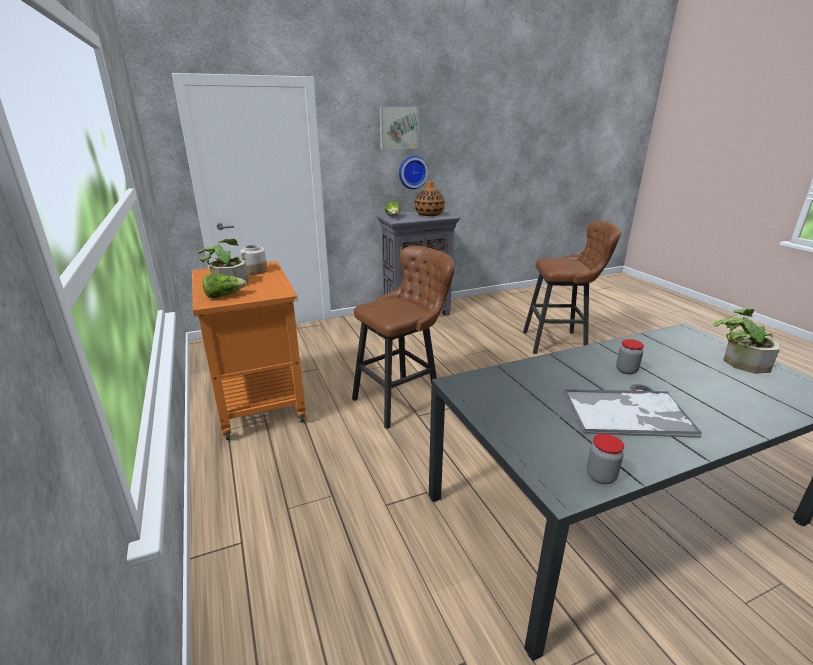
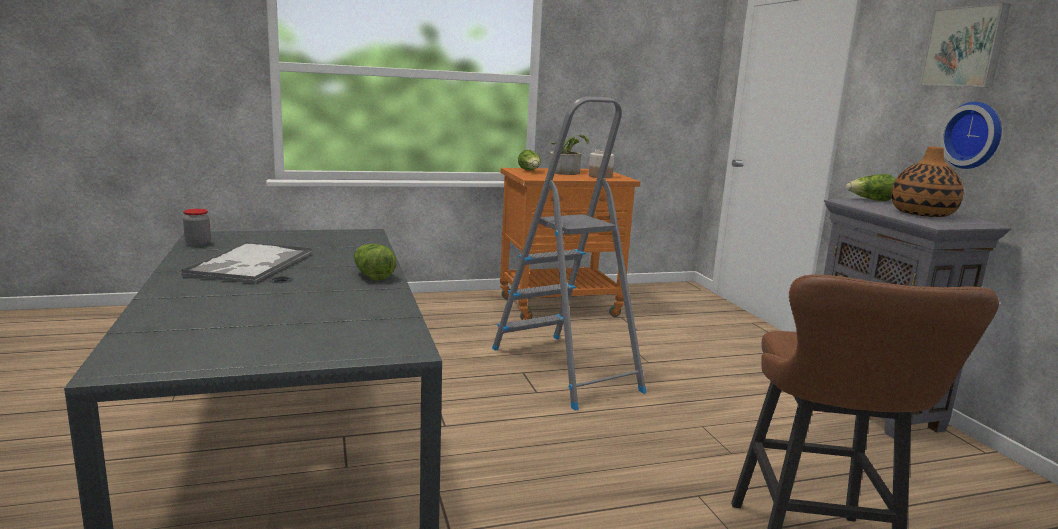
camera: 95 degrees right, 10 degrees down
brown stool [352,246,455,429] -> grey step ladder [492,97,646,411]
jar [616,339,644,374] -> none
potted plant [713,308,781,374] -> none
none -> lettuce [354,244,396,281]

